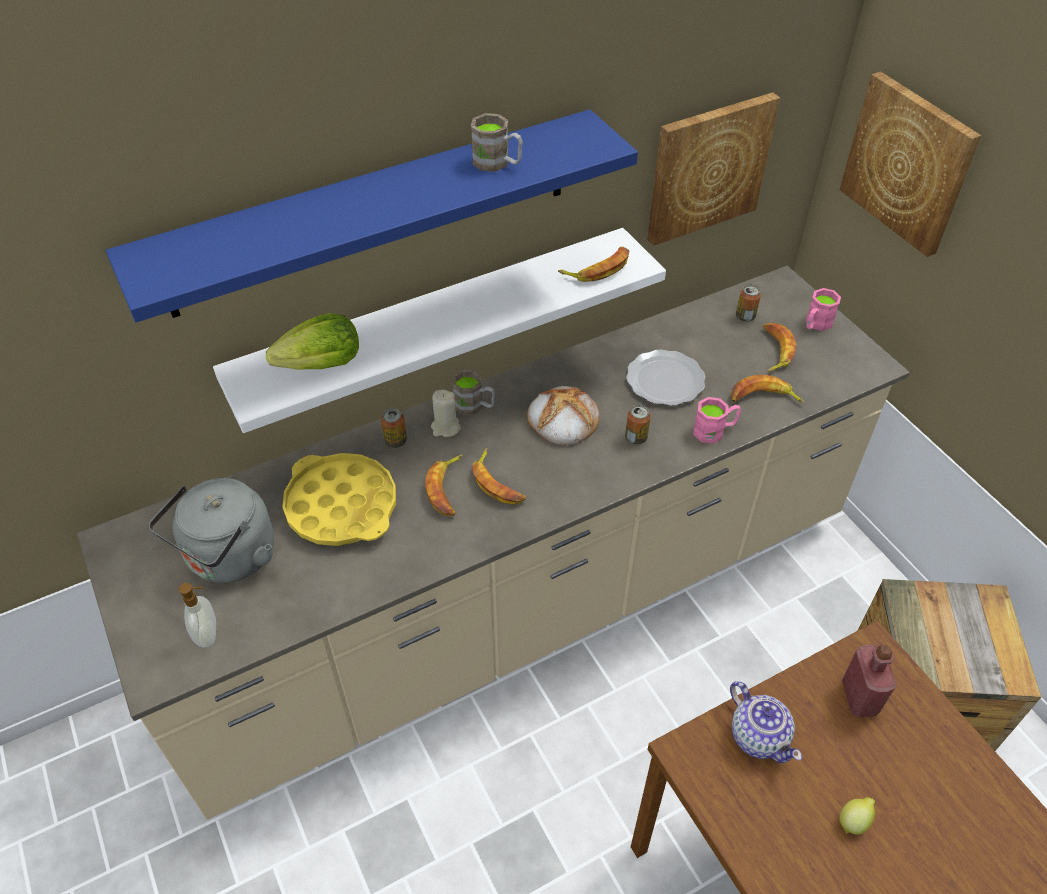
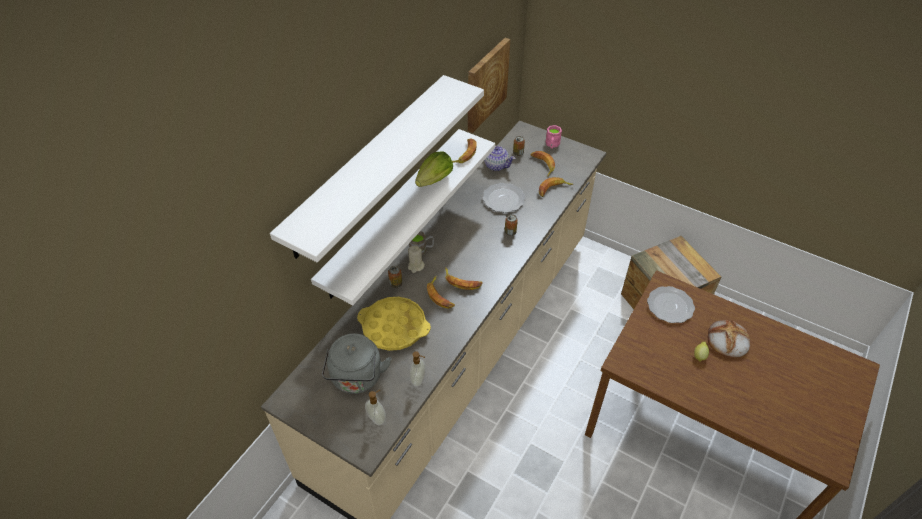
camera: 30 degrees left, 0 degrees up
blue shelf [106,109,638,322] -> white shelf [270,75,484,263]
lettuce [266,313,359,370] -> lettuce moved to [415,151,453,187]
brown mug [471,113,523,172] -> none
bread [527,386,600,445] -> bread moved to [708,320,750,358]
pink mug [693,397,741,444] -> none
teapot [730,681,802,763] -> teapot moved to [484,146,516,171]
picture [839,71,981,257] -> none
red bottle [842,645,897,717] -> plate [647,286,695,323]
none -> soap dispenser [409,351,426,387]

